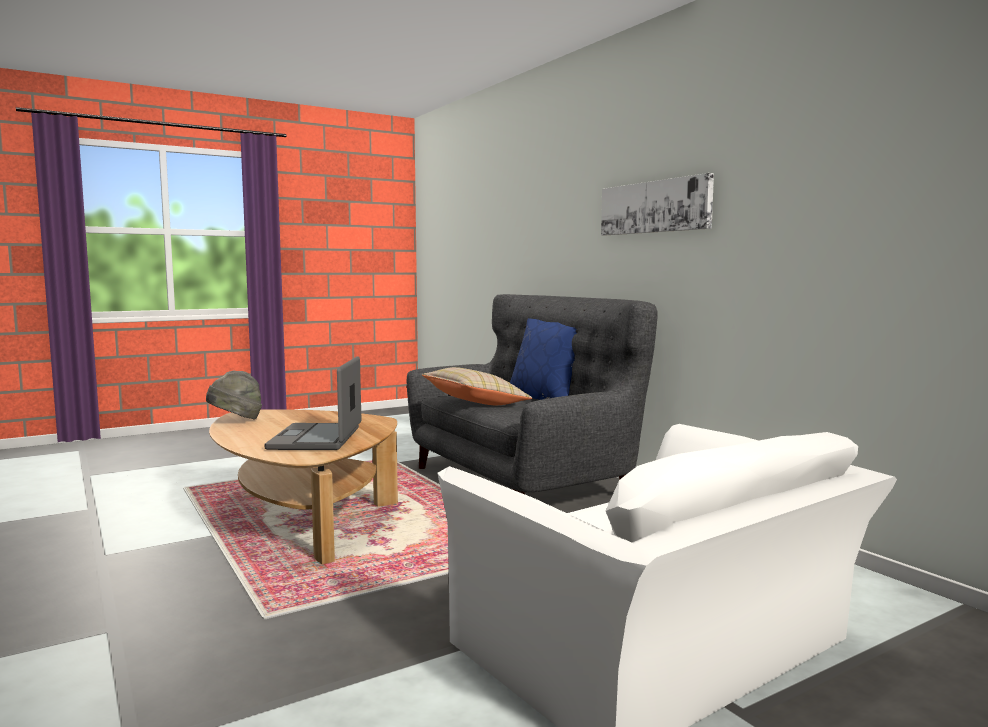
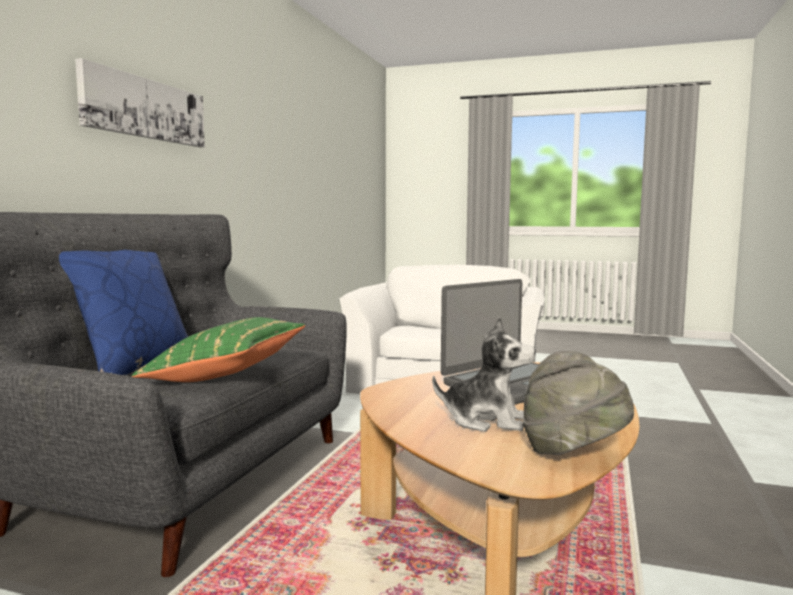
camera: 130 degrees left, 0 degrees up
beige pillow [422,367,532,405] -> green pillow [131,317,306,382]
none -> plush toy [432,316,536,432]

